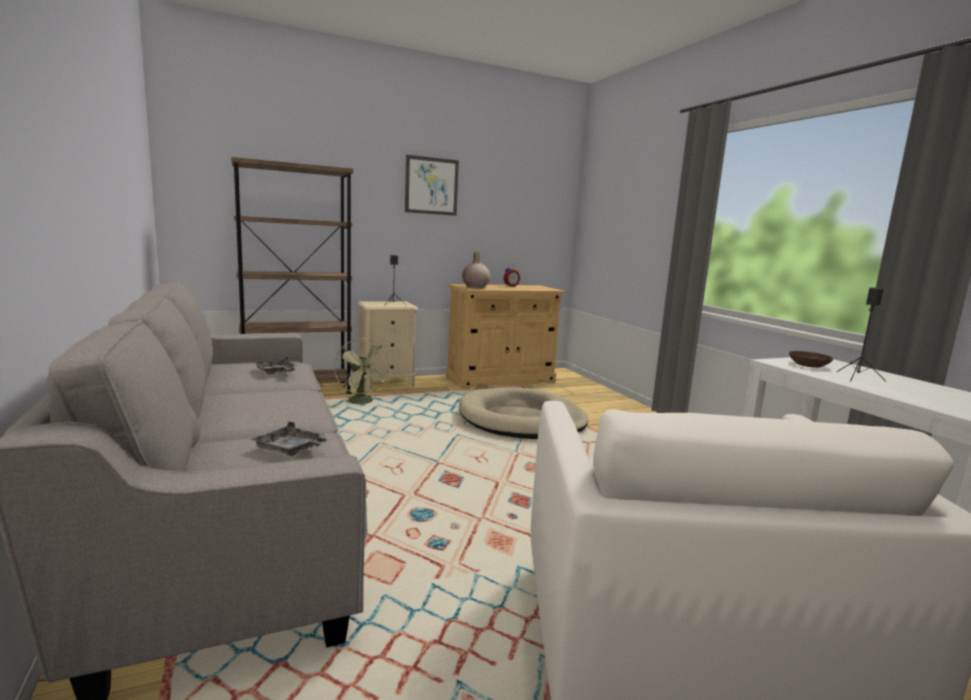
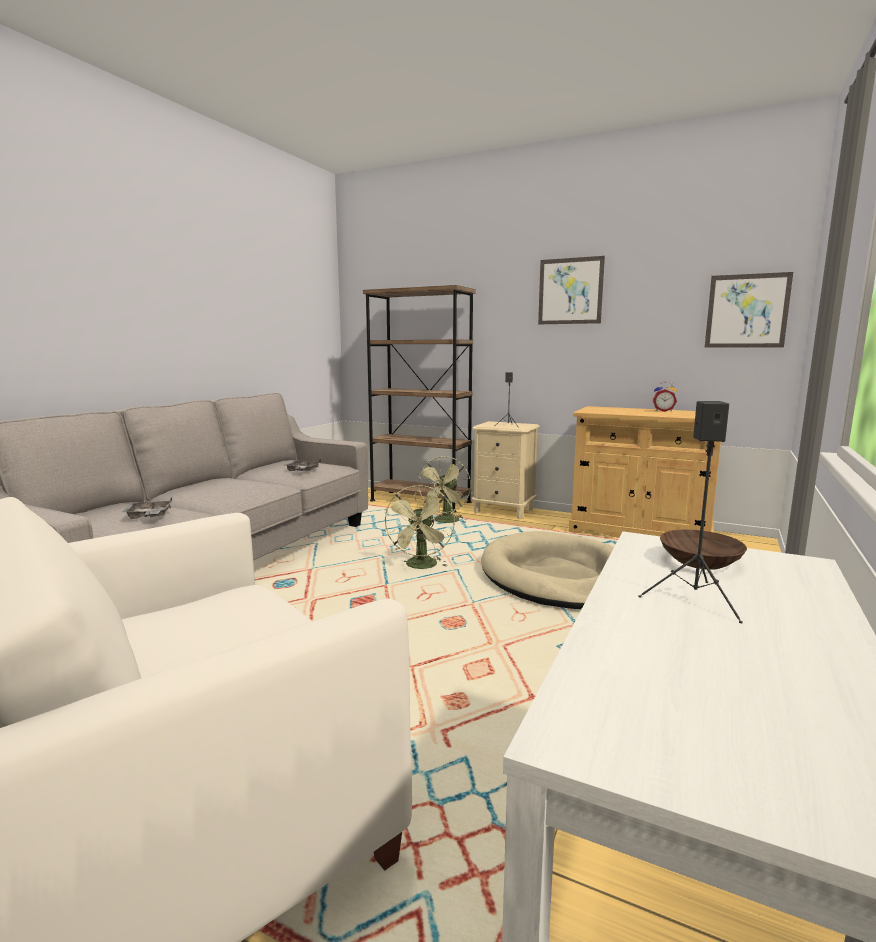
camera: 50 degrees right, 0 degrees up
beige vase [462,251,491,288] -> none
none -> green fan [383,485,455,569]
none -> picture [705,272,793,348]

